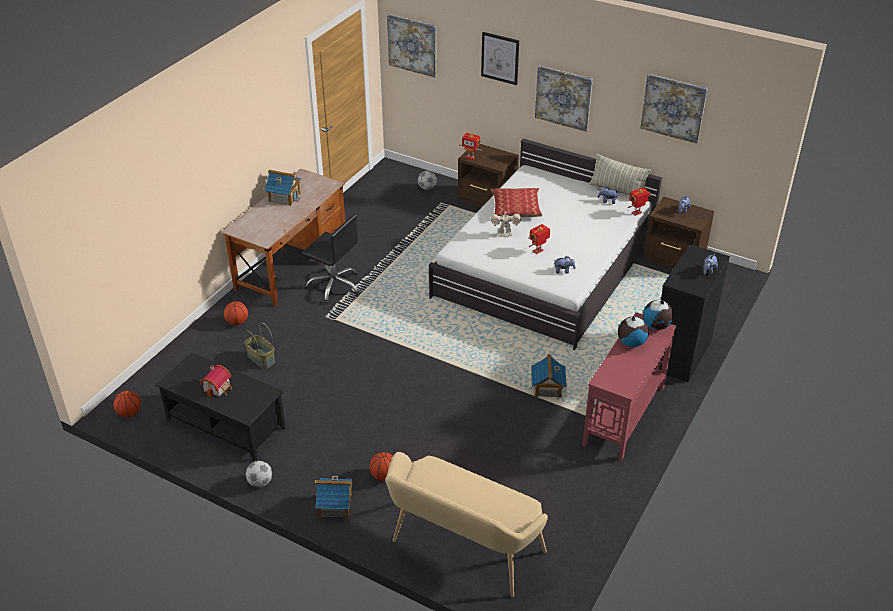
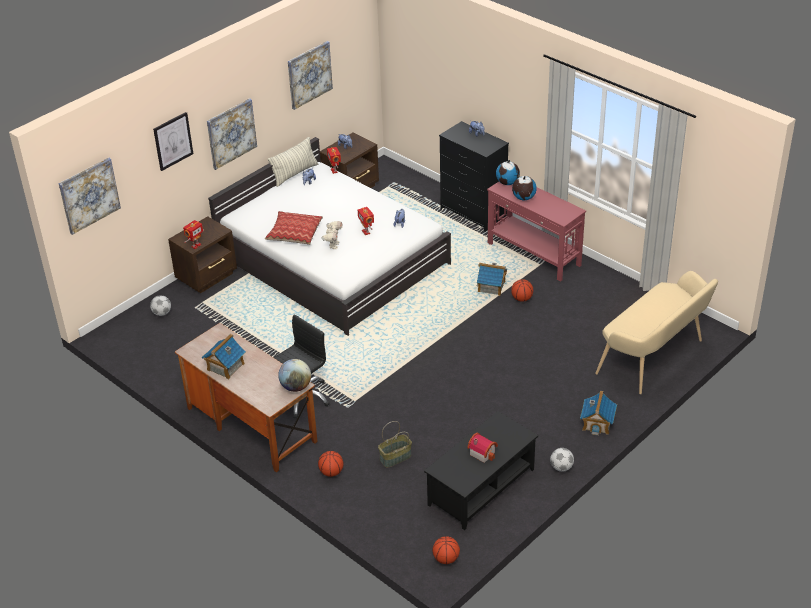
camera: 75 degrees left, 0 degrees up
basketball [370,452,393,481] -> basketball moved to [511,279,533,302]
none -> globe [278,359,311,392]

